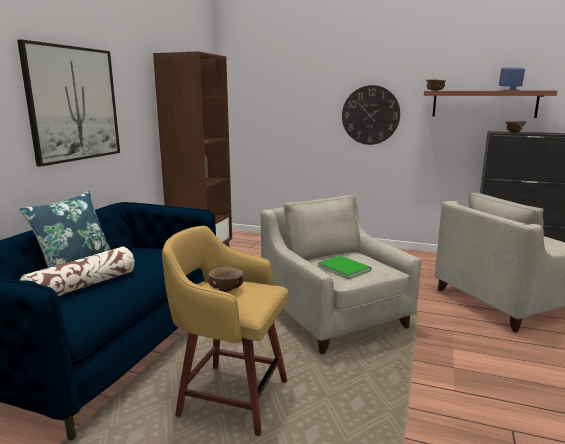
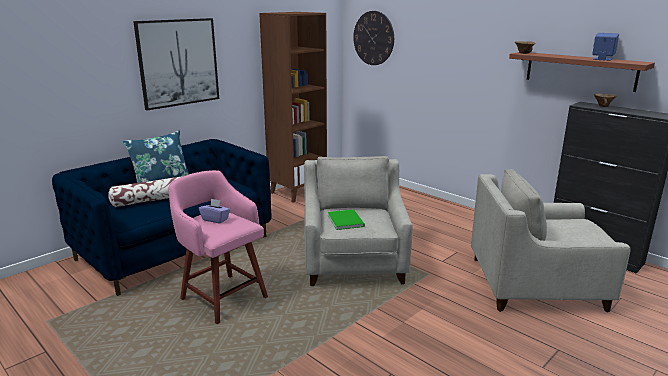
camera: 25 degrees right, 5 degrees up
yellow stool [162,226,288,436] -> pink stool [168,170,268,324]
brown bowl [208,266,243,292] -> purple tissue box [199,199,230,224]
wall clock [342,85,400,145] -> wall clock moved to [353,11,394,65]

